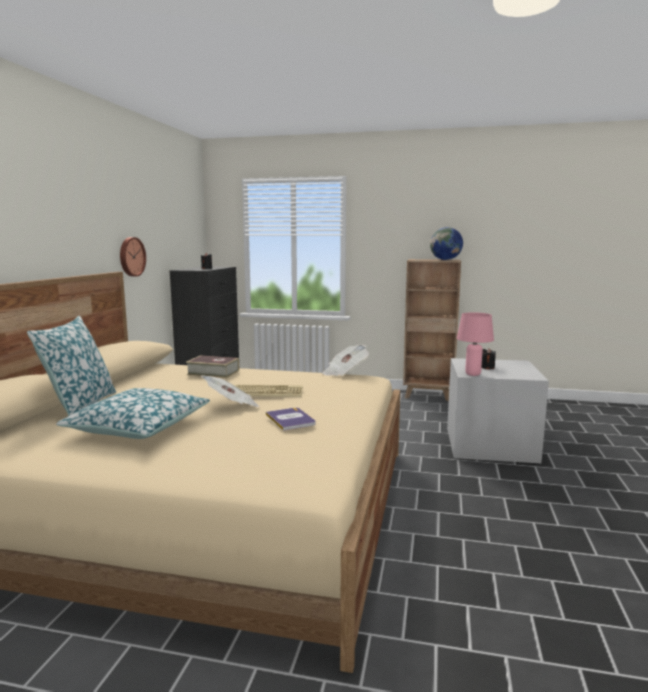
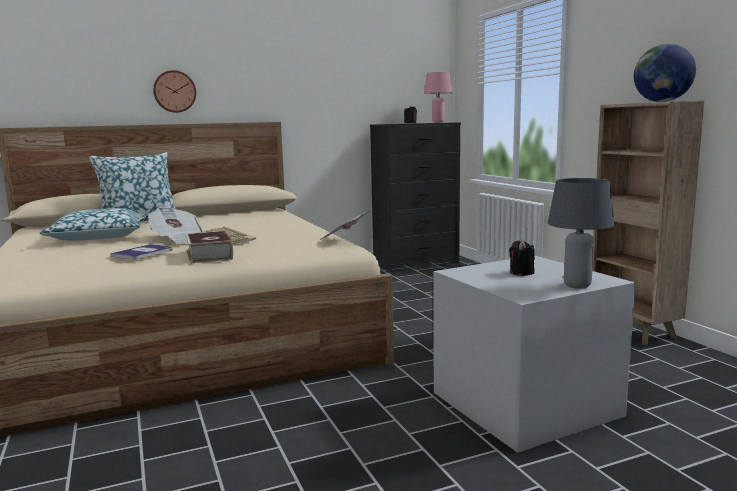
camera: 55 degrees right, 0 degrees up
wall clock [120,237,146,277] -> wall clock moved to [153,70,196,113]
book [186,355,239,378] -> book moved to [186,231,233,263]
pink table lamp [457,312,494,376] -> pink table lamp moved to [424,72,453,123]
none -> grey table lamp [548,178,614,289]

